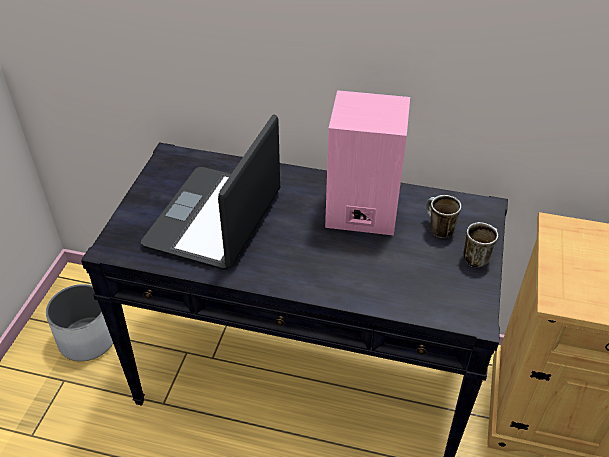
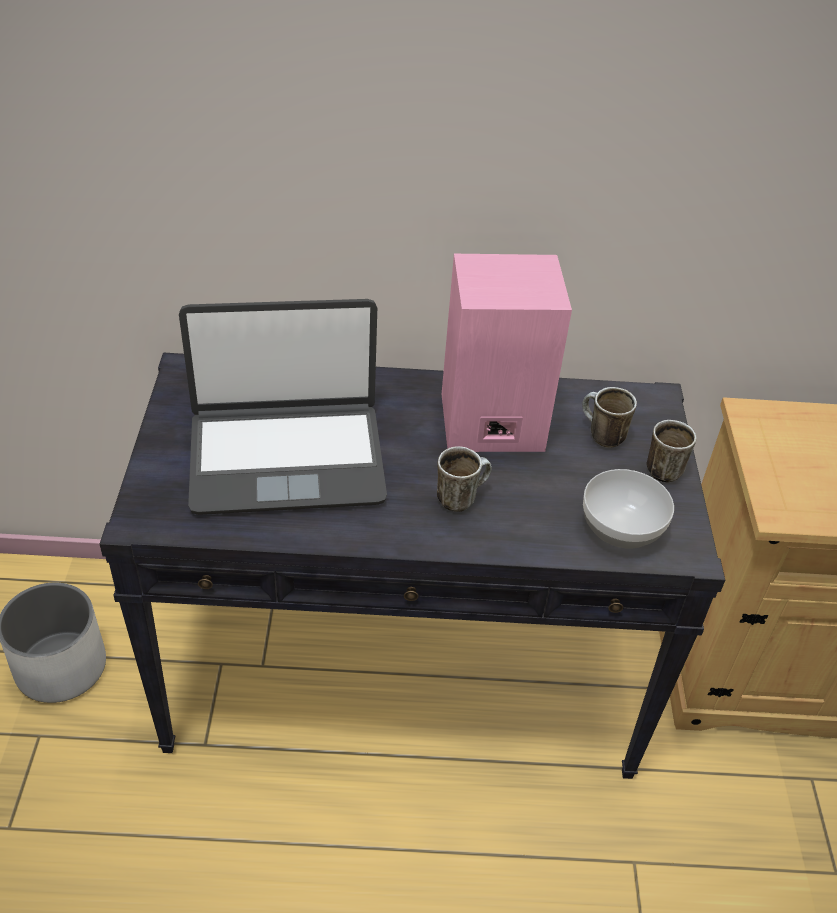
camera: 15 degrees left, 0 degrees up
laptop [141,114,281,270] -> laptop turned 105 degrees counterclockwise [179,299,387,515]
none -> mug [437,447,492,512]
none -> bowl [583,469,674,549]

